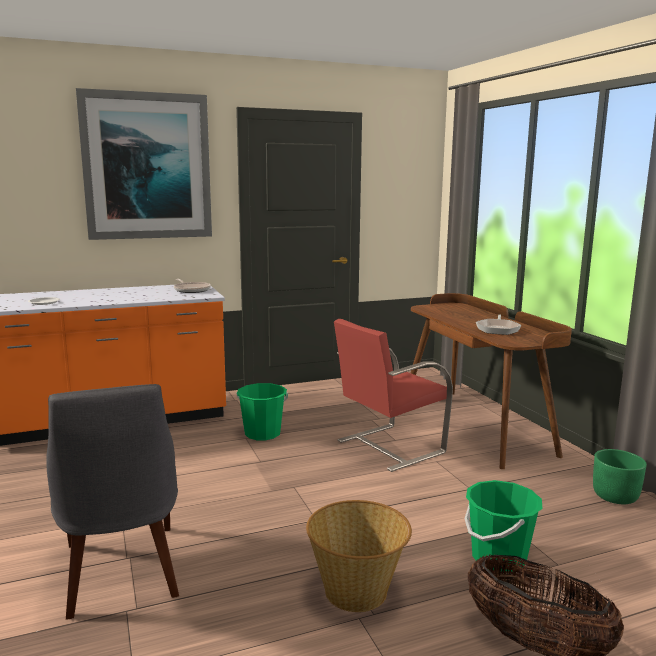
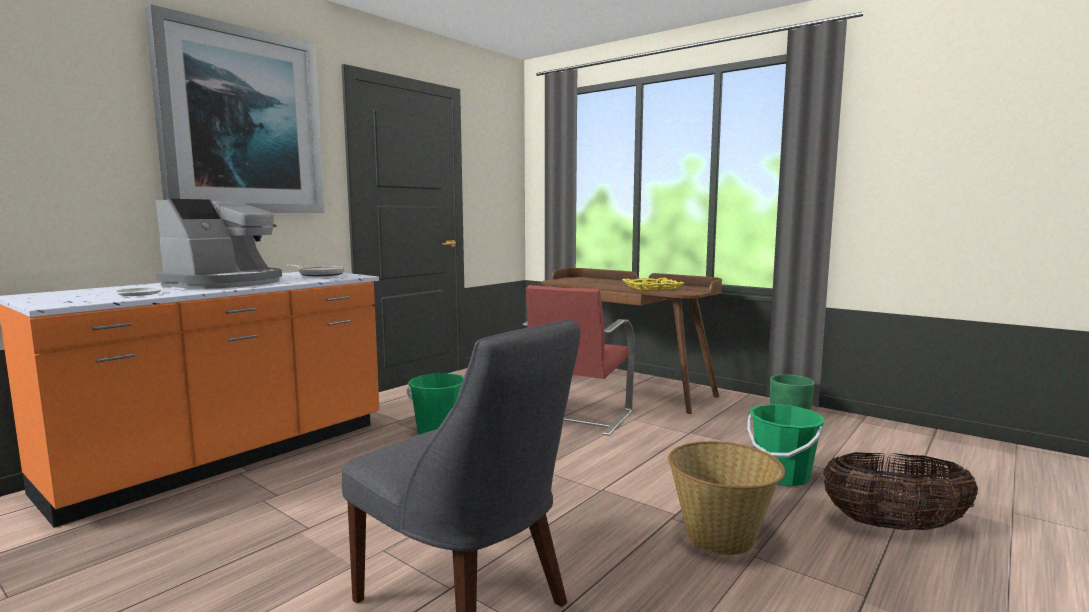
camera: 30 degrees left, 5 degrees down
frying pan [476,314,521,335] -> yellow tray [622,278,684,290]
none -> coffee machine [156,199,282,289]

